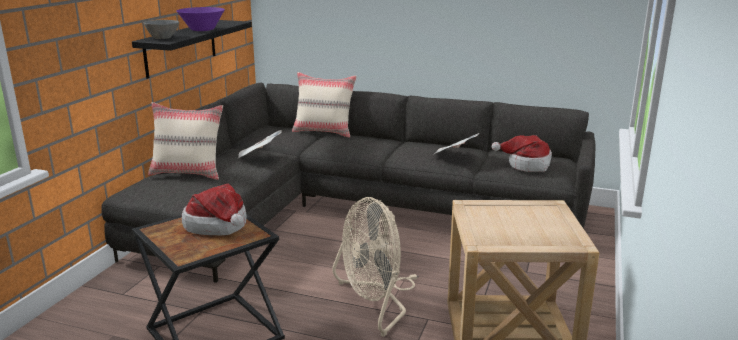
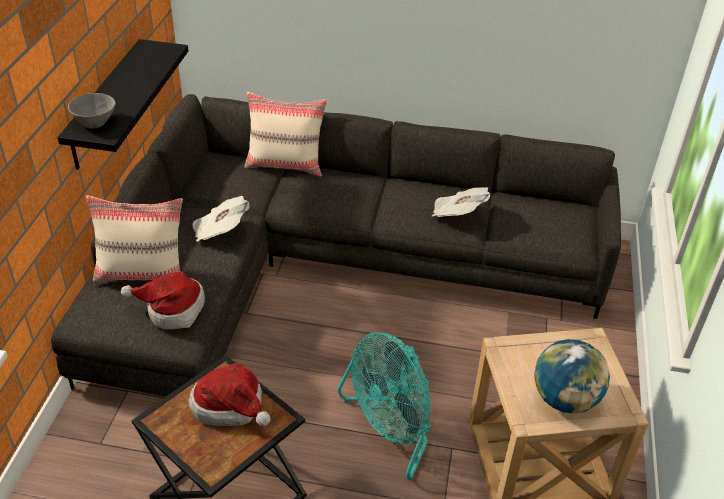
camera: 10 degrees left, 20 degrees up
purple bowl [177,7,225,31] -> none
beige fan [332,197,419,337] -> turquoise fan [338,332,431,480]
hat [492,135,552,172] -> hat moved to [121,272,205,329]
none -> globe [534,339,610,414]

